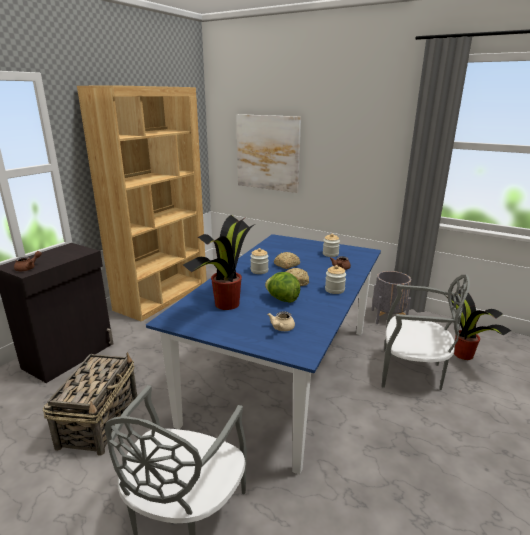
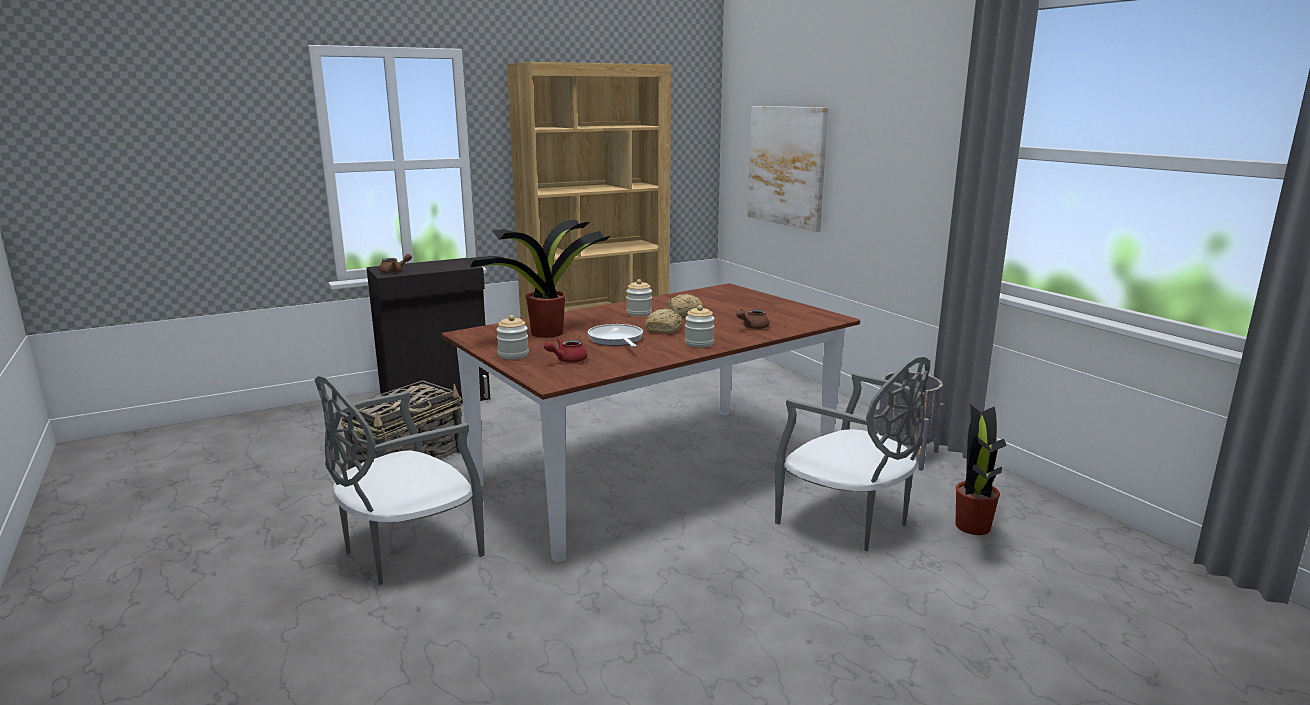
camera: 30 degrees right, 5 degrees down
blue dining table [146,234,381,475] -> brown dining table [441,283,860,563]
lettuce [265,272,300,303] -> frying pan [588,324,643,347]
beige teapot [267,311,295,331] -> red teapot [544,338,587,363]
jar [323,233,340,257] -> jar moved to [496,315,529,360]

